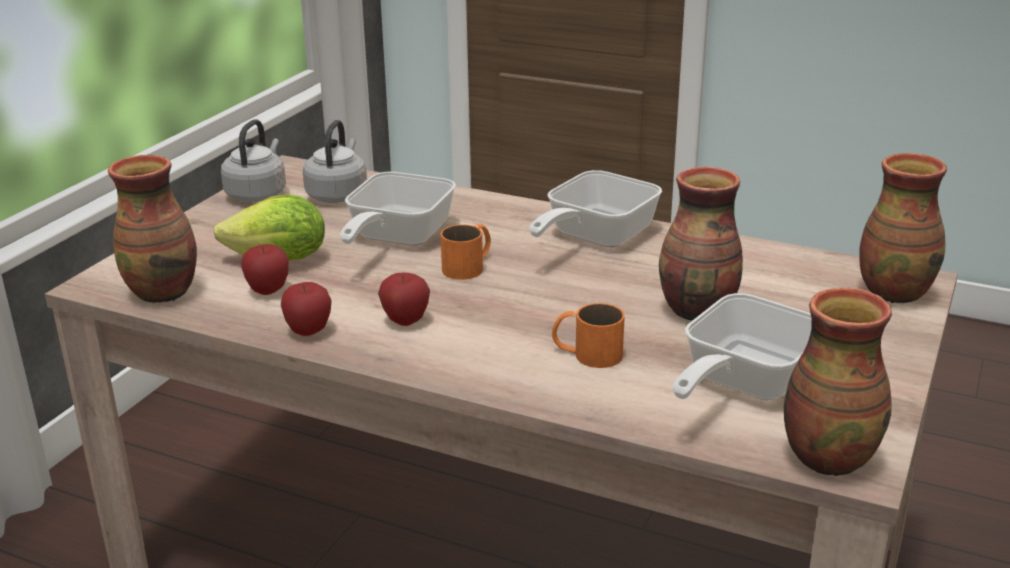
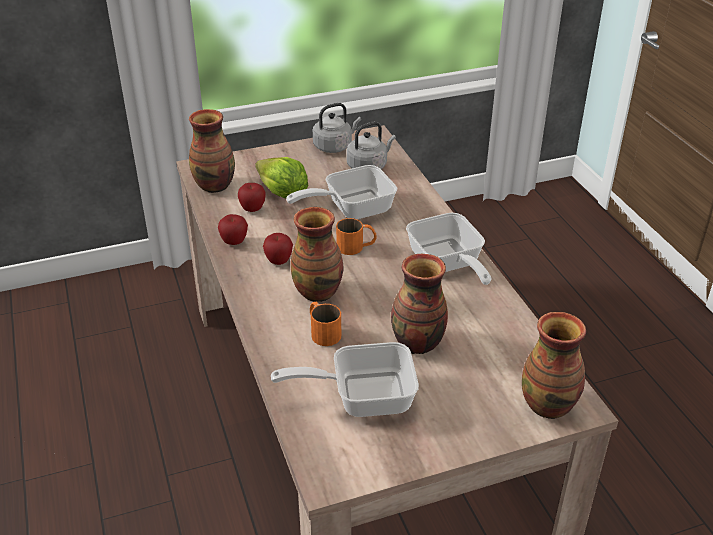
camera: 45 degrees right, 10 degrees up
frying pan [529,170,662,247] -> frying pan turned 105 degrees counterclockwise [406,213,492,285]
vase [784,287,892,476] -> vase moved to [291,207,344,302]

